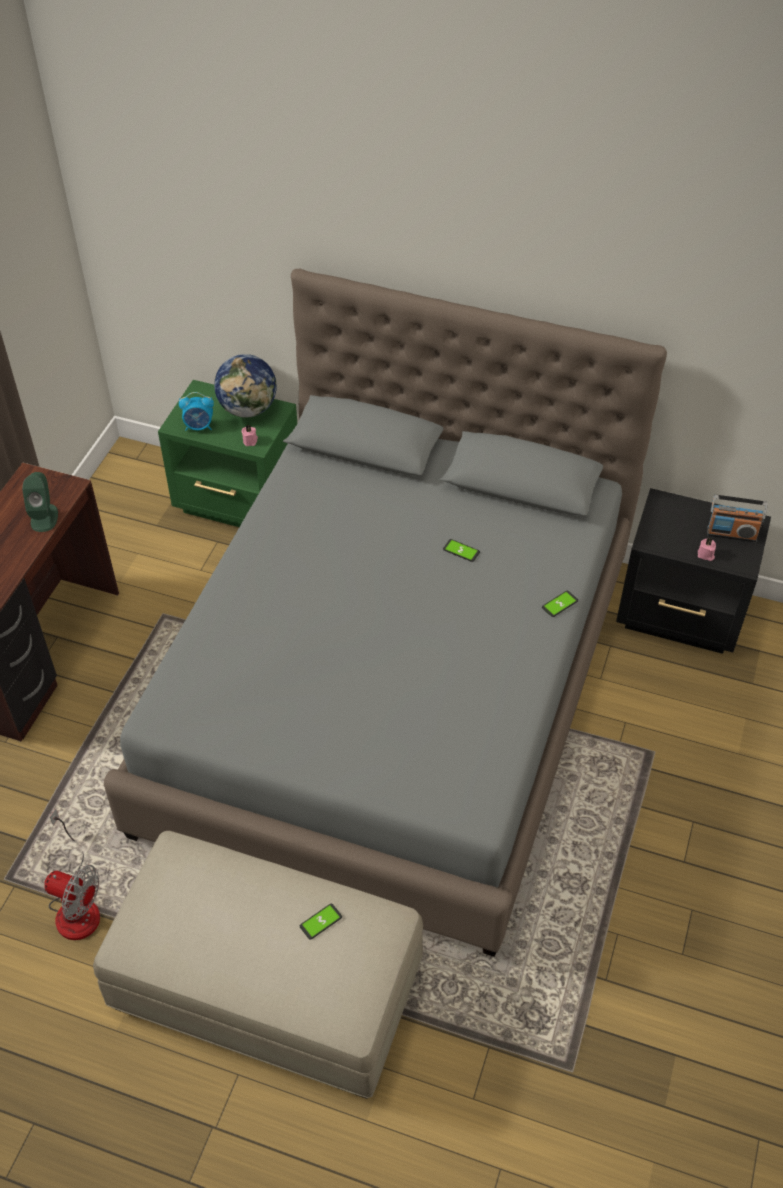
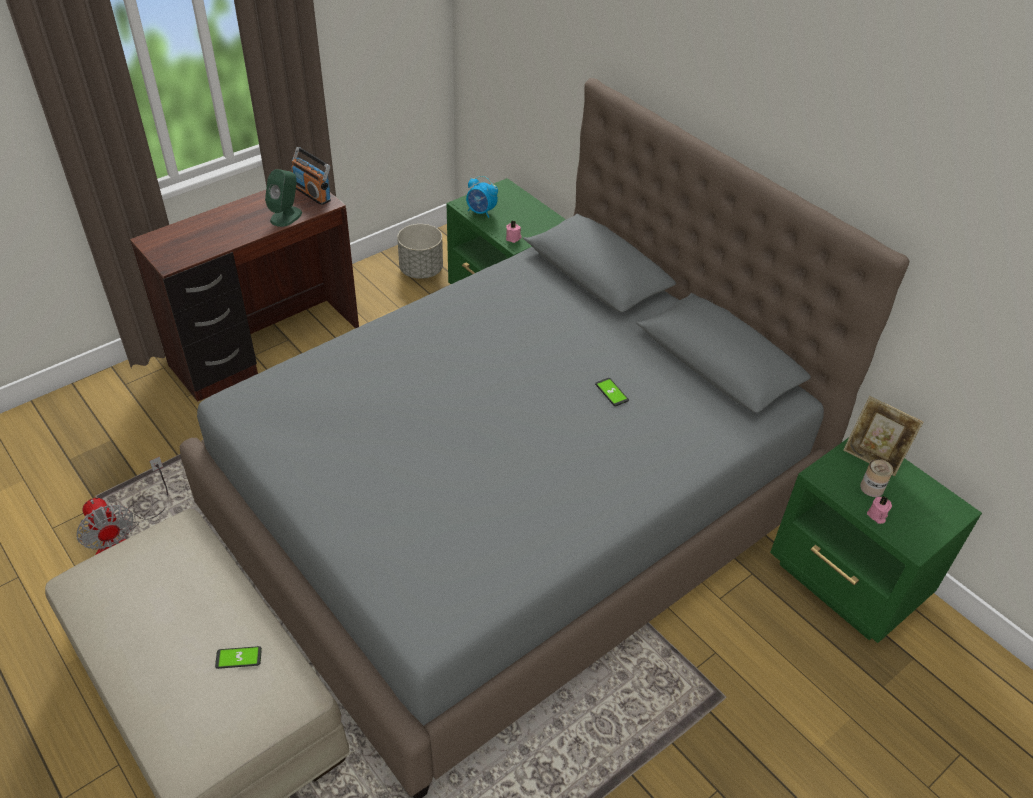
camera: 30 degrees right, 5 degrees down
globe [214,354,277,418] -> none
phone [542,591,578,617] -> none
black nightstand [616,488,771,654] -> green nightstand [770,438,982,643]
radio [707,495,768,542] -> radio moved to [291,147,331,205]
none -> grey planter [397,224,443,279]
none -> picture frame [843,396,923,476]
none -> can [860,459,893,497]

